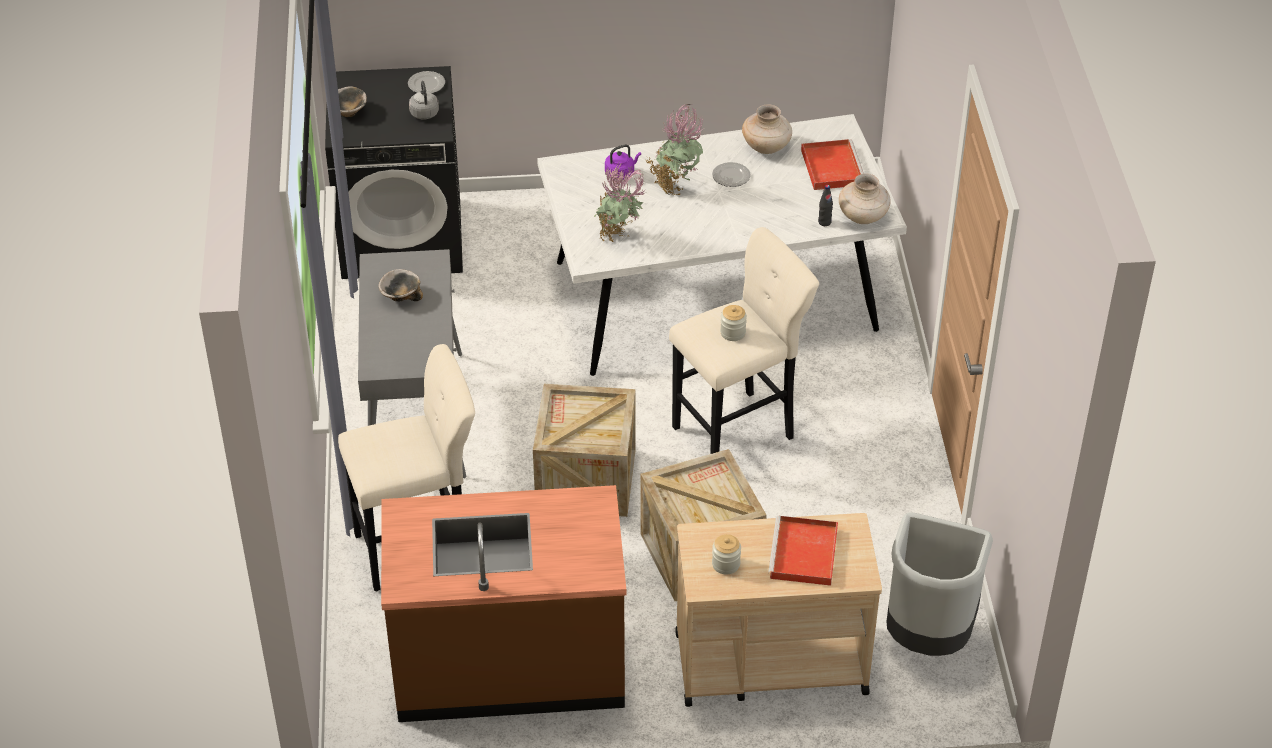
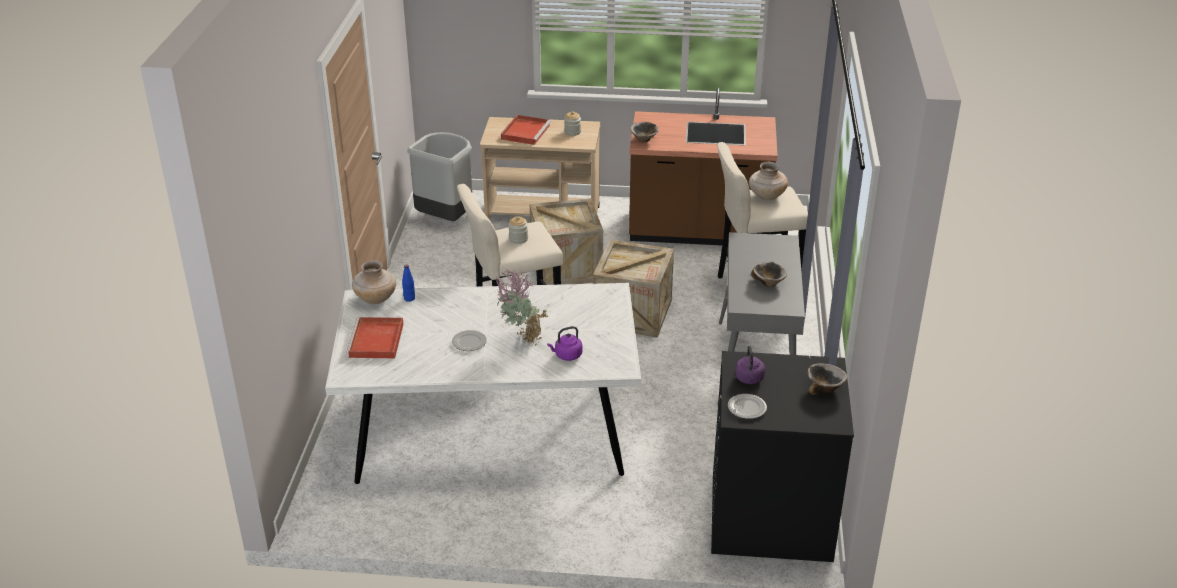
camera: 170 degrees left, 10 degrees down
grey kettle [409,81,439,119] -> purple kettle [735,346,765,384]
potted plant [594,164,645,242] -> none
beige vase [742,104,792,154] -> beige vase moved to [749,162,788,200]
black bottle [818,185,833,226] -> blue bottle [402,265,415,302]
none -> bowl [630,122,658,142]

